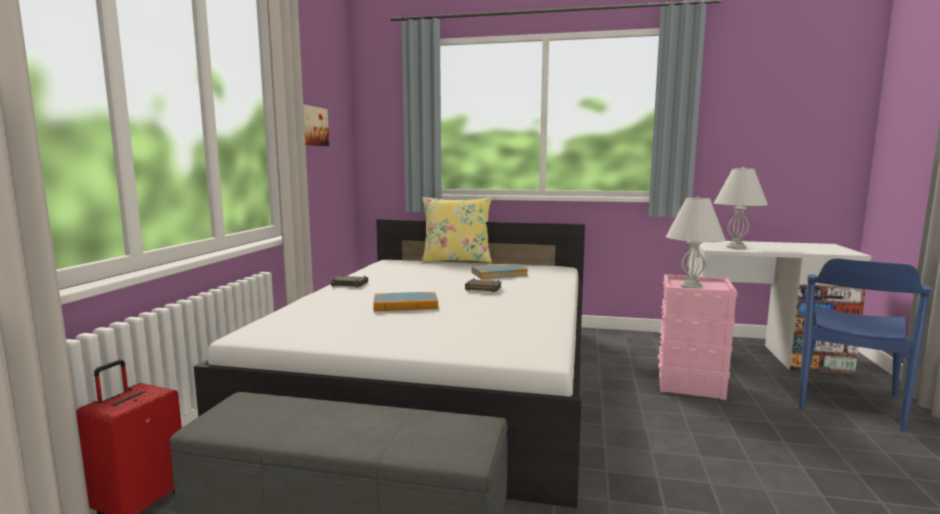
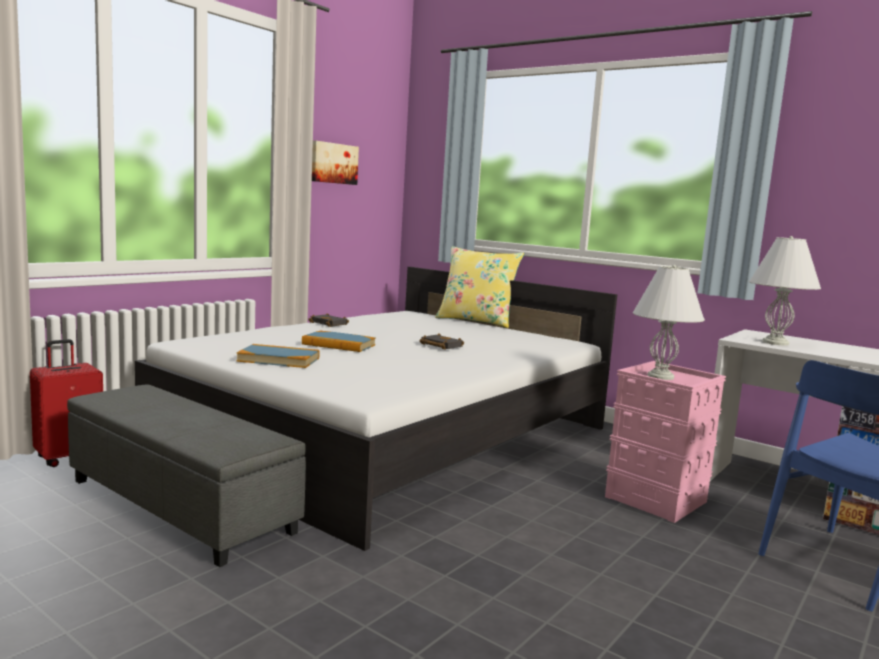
camera: 25 degrees right, 0 degrees up
book [472,264,528,279] -> book moved to [236,344,320,368]

